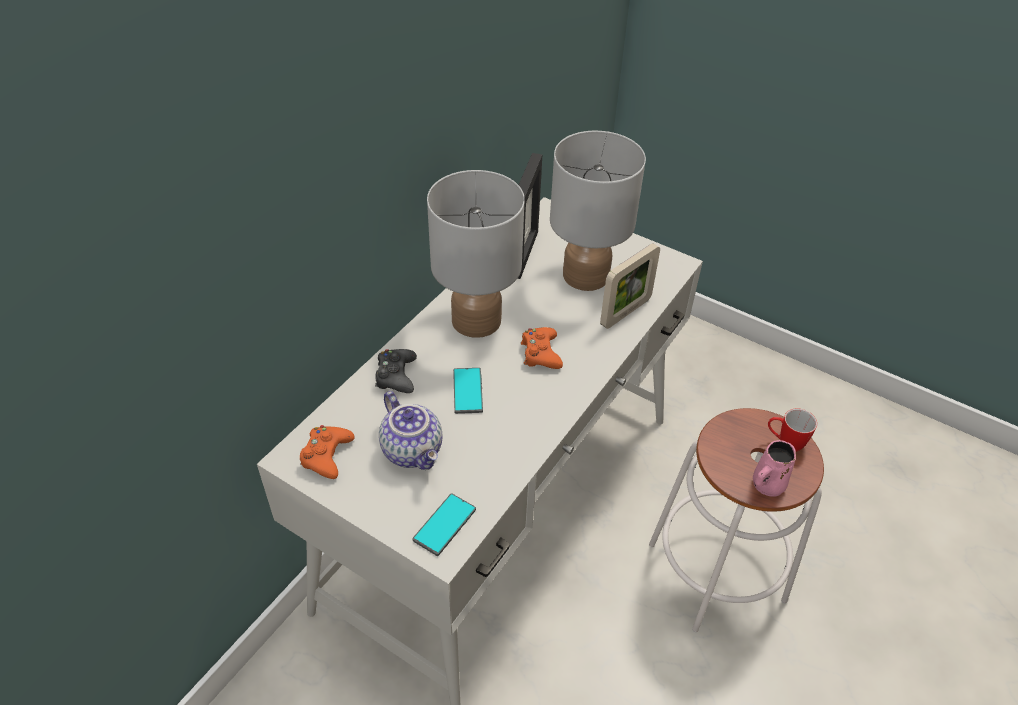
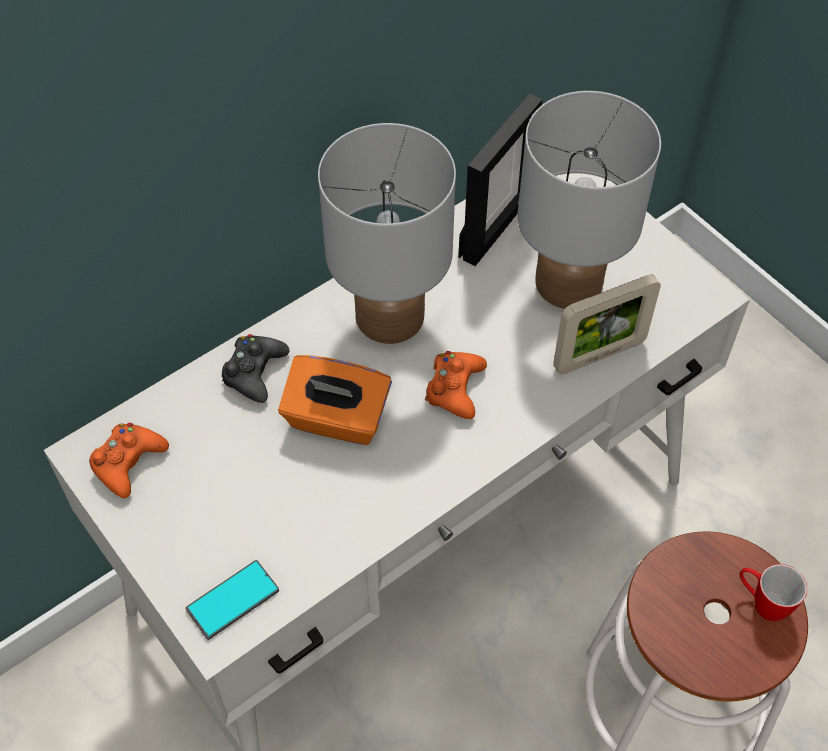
camera: 20 degrees right, 10 degrees up
teapot [379,391,443,470] -> none
phone [453,368,483,414] -> orange tissue box [278,355,392,445]
pink mug [753,440,796,497] -> none

